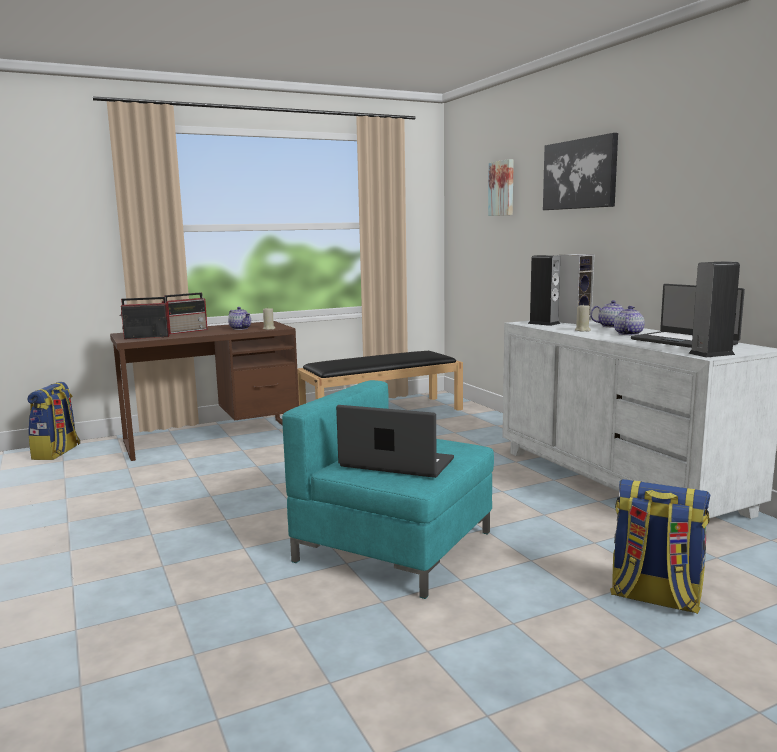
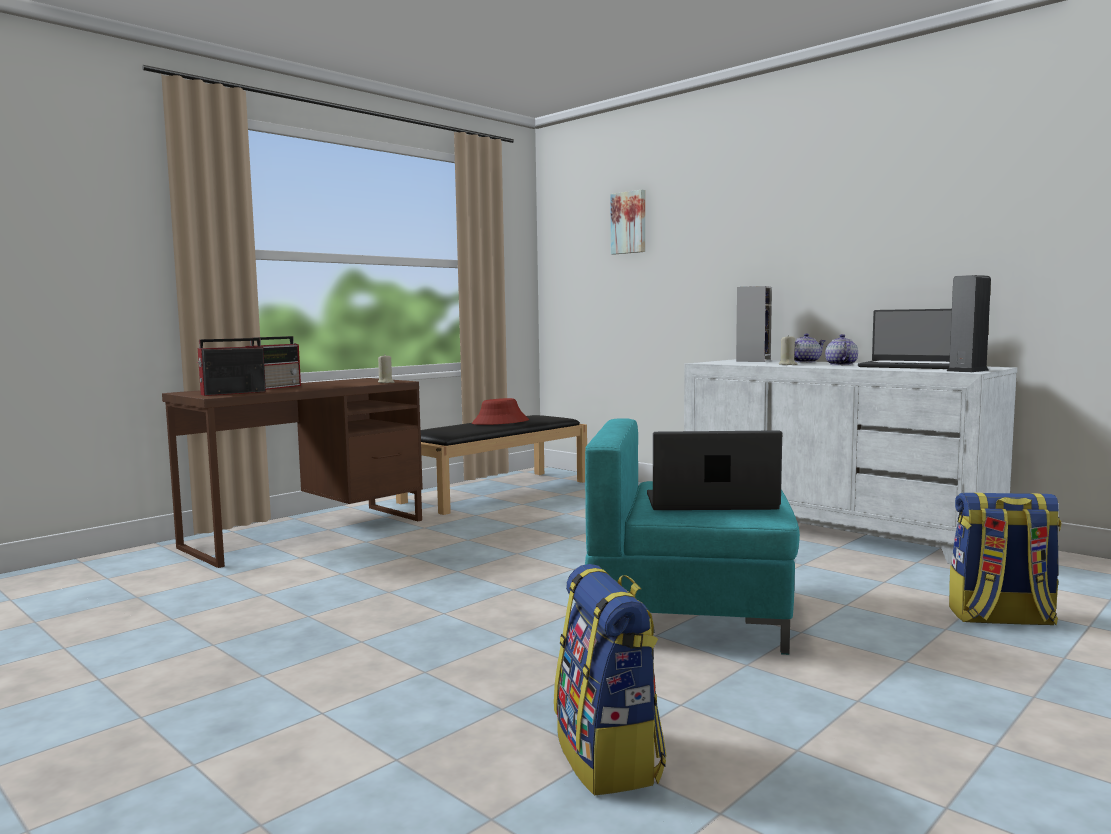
camera: 20 degrees left, 5 degrees down
backpack [28,382,80,460] -> backpack moved to [554,564,667,796]
teapot [228,307,251,330] -> none
speaker [528,255,560,326] -> none
picture [543,133,618,210] -> none
none -> red hat [472,398,529,425]

